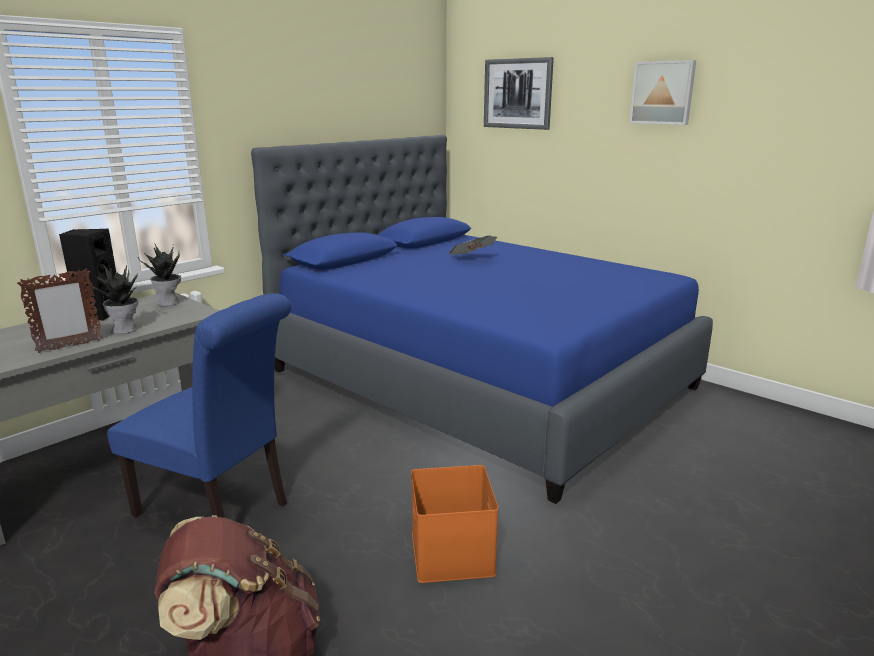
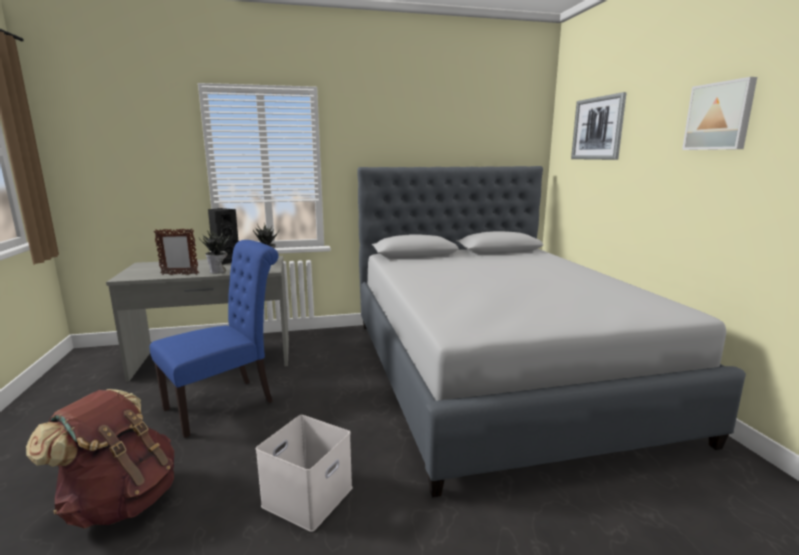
camera: 35 degrees right, 5 degrees down
blue chair [107,293,291,518] -> blue chair turned 105 degrees counterclockwise [150,240,279,438]
blue bed [251,135,713,504] -> grey bed [357,166,746,497]
orange storage box [411,465,499,583] -> white storage box [256,415,353,532]
newspaper [448,236,497,255] -> none

